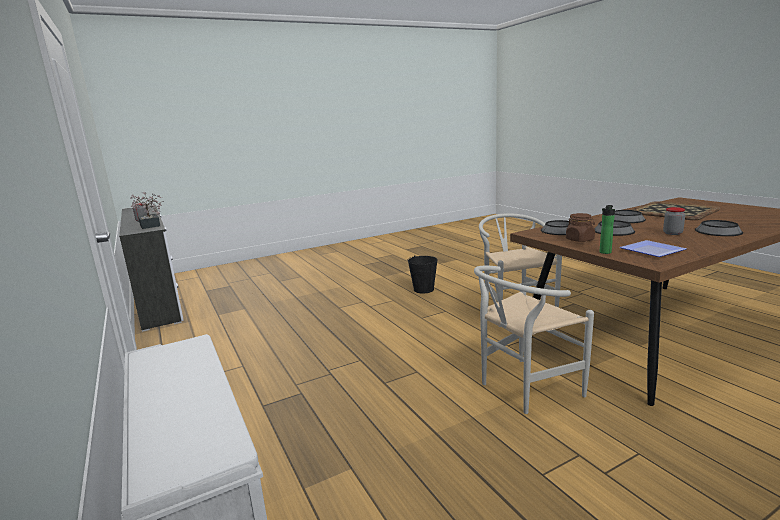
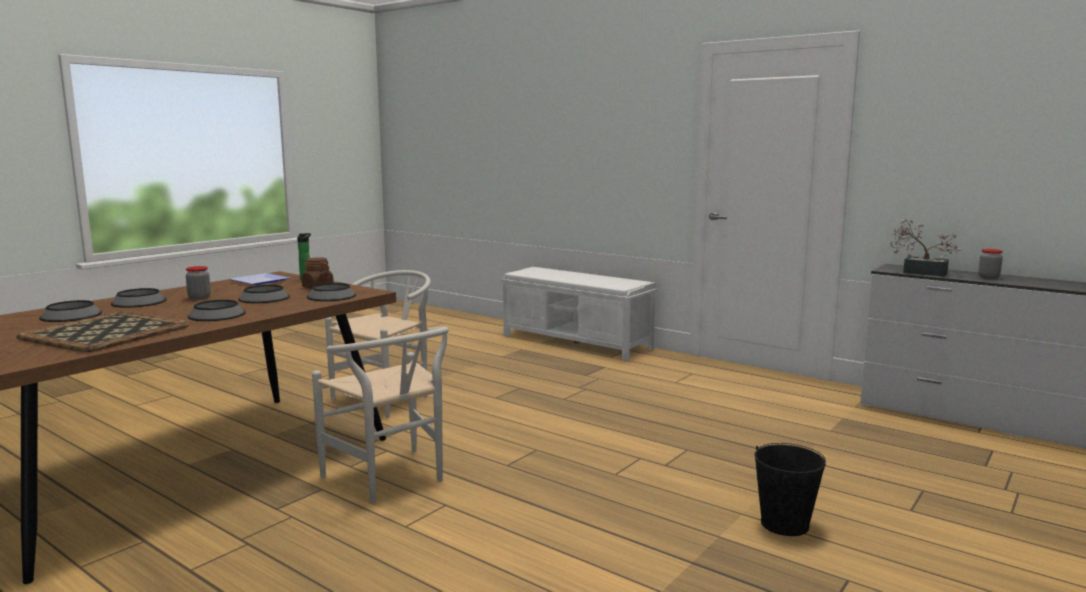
camera: 155 degrees right, 5 degrees down
black bucket [407,255,438,293] -> black bucket moved to [754,443,826,536]
none -> bowl [39,300,102,322]

